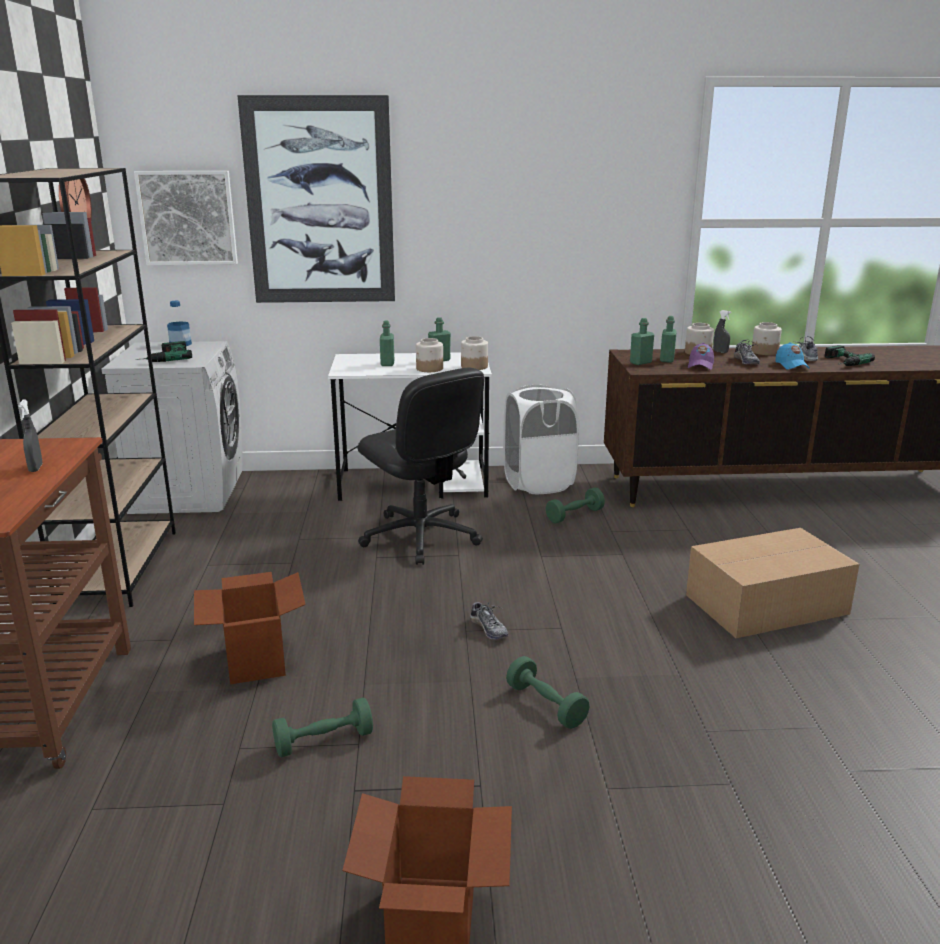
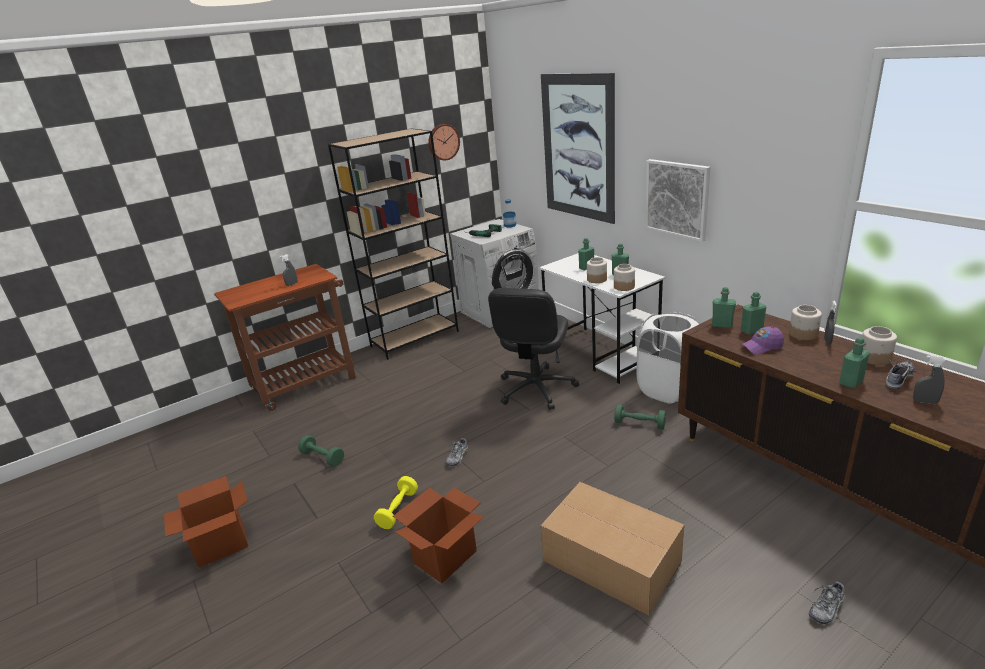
camera: 60 degrees right, 5 degrees up
picture [134,171,238,265] -> picture moved to [645,159,710,242]
cardboard box [194,572,306,684] -> cardboard box moved to [393,488,485,583]
green dumbbell [506,656,590,729] -> yellow dumbbell [374,476,418,529]
shoe [734,339,760,364] -> shoe moved to [809,580,844,624]
blue cap [775,342,810,369] -> green bottle [839,337,870,388]
power drill [825,345,875,366] -> grey spray bottle [913,355,946,404]

